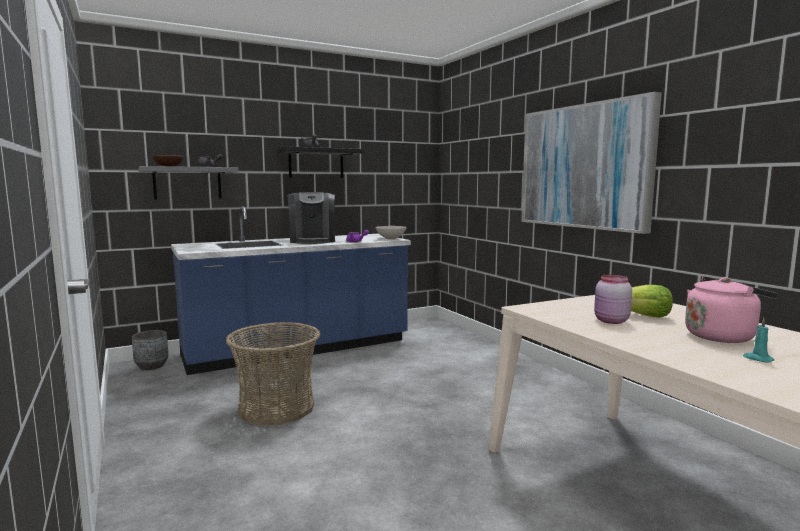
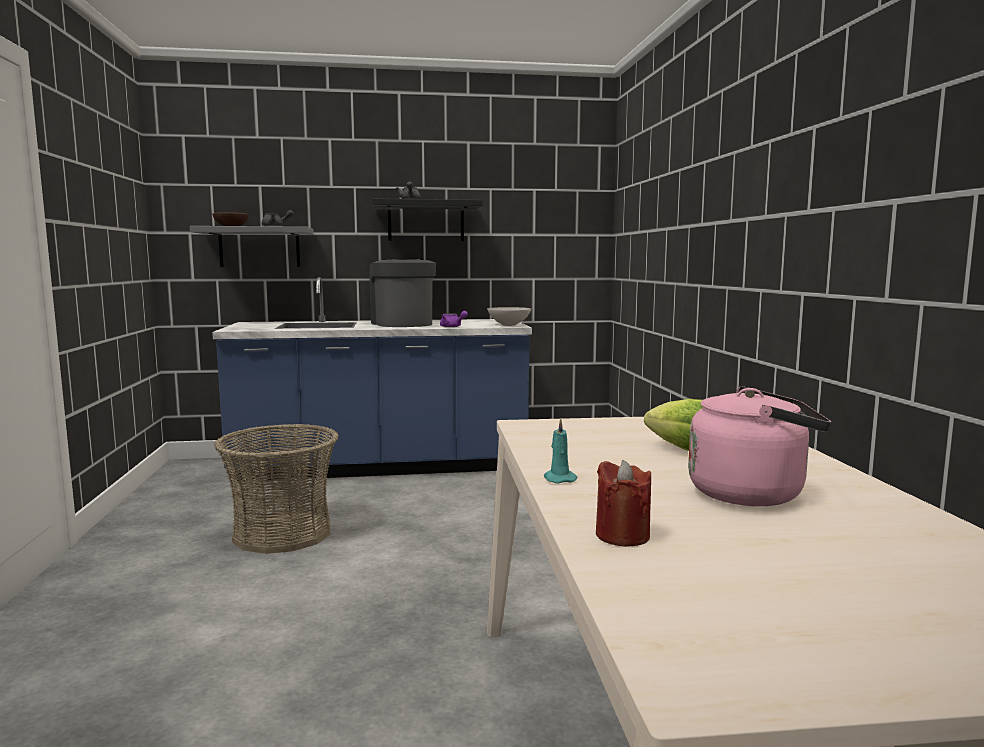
camera: 20 degrees right, 0 degrees up
grey planter [132,330,169,370] -> none
coffee machine [287,192,335,244] -> coffee machine turned 150 degrees clockwise [370,259,436,327]
picture [521,92,662,234] -> none
pink jar [594,275,632,324] -> none
turquoise candle [743,318,774,363] -> turquoise candle moved to [544,418,577,483]
none -> red candle [596,460,651,547]

